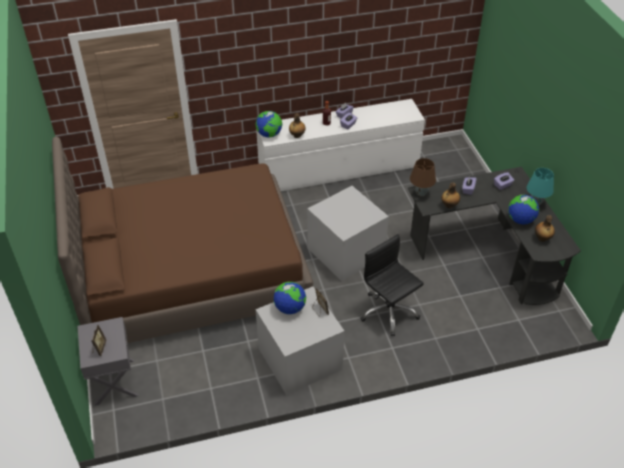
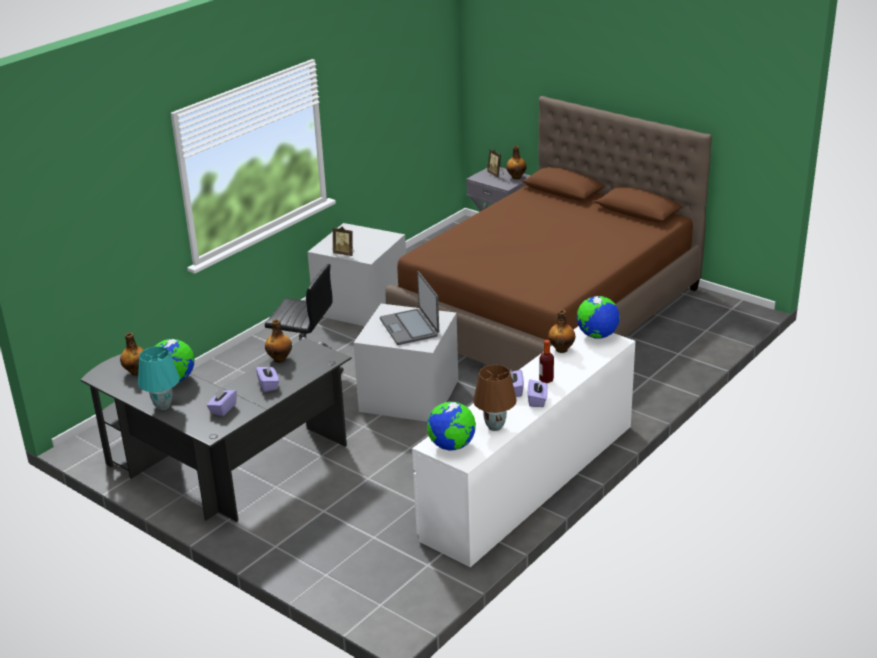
camera: 145 degrees right, 15 degrees down
globe [274,282,306,314] -> globe moved to [427,402,476,451]
brown table lamp [410,158,436,197] -> brown table lamp moved to [473,365,517,431]
none -> laptop [380,271,439,345]
none -> bottle [506,146,527,179]

